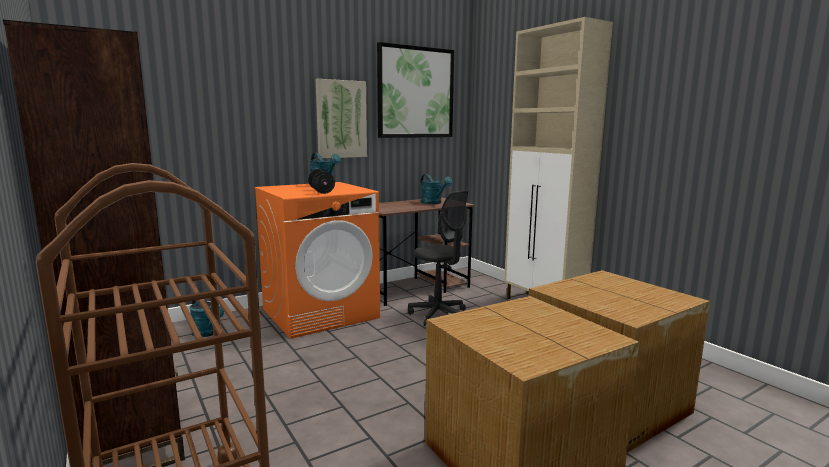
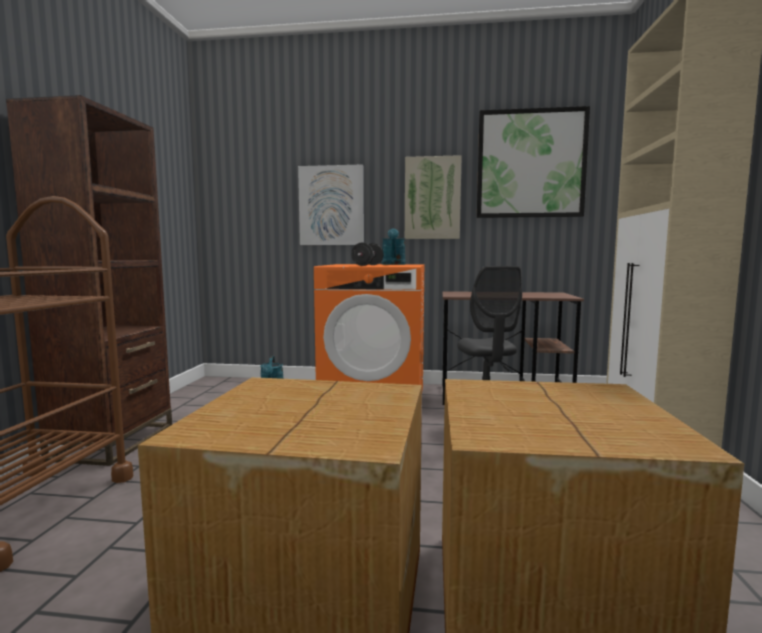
camera: 40 degrees right, 5 degrees down
turquoise watering can [421,174,453,204] -> none
none -> picture [298,164,364,245]

